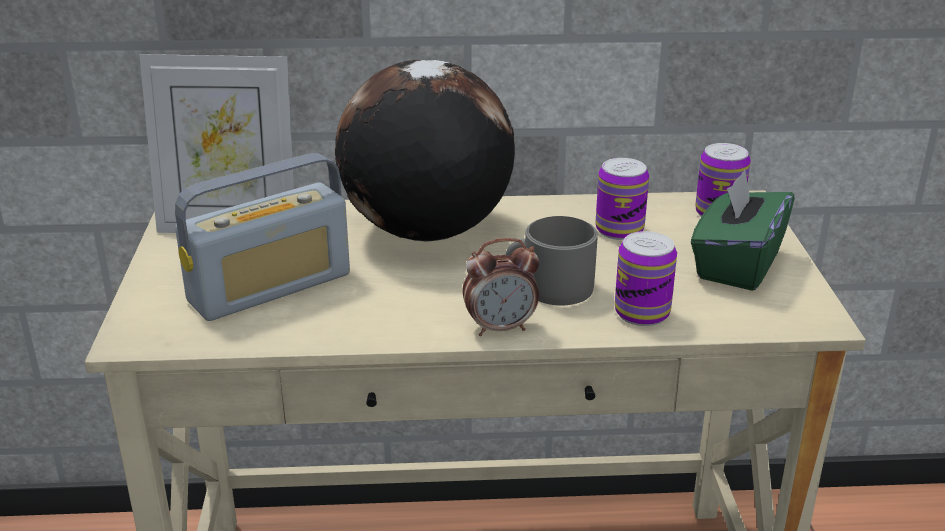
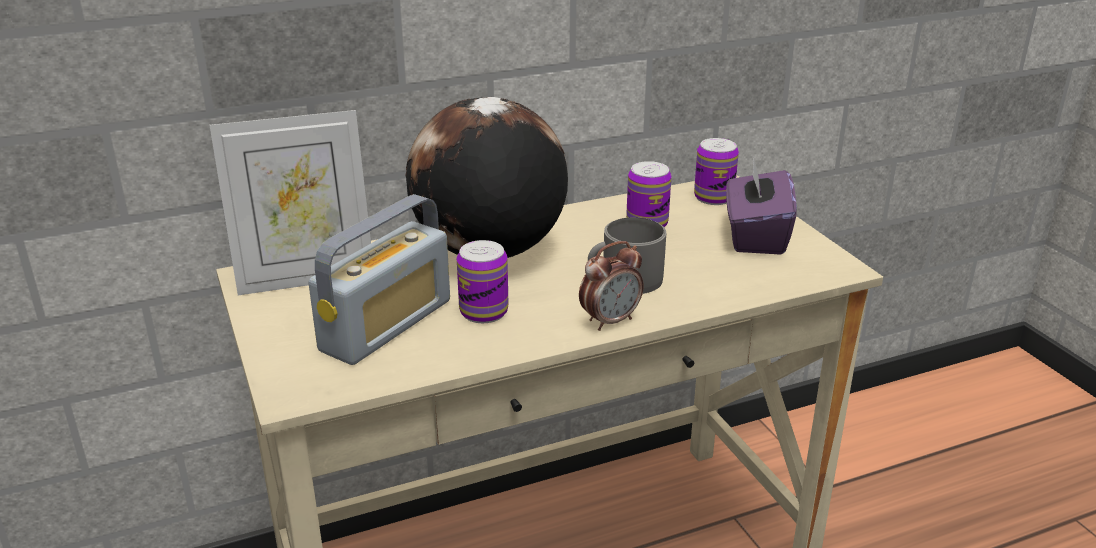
camera: 20 degrees left, 0 degrees up
can [615,231,677,326] -> can moved to [457,240,509,323]
green tissue box [691,170,795,291] -> purple tissue box [726,157,797,255]

